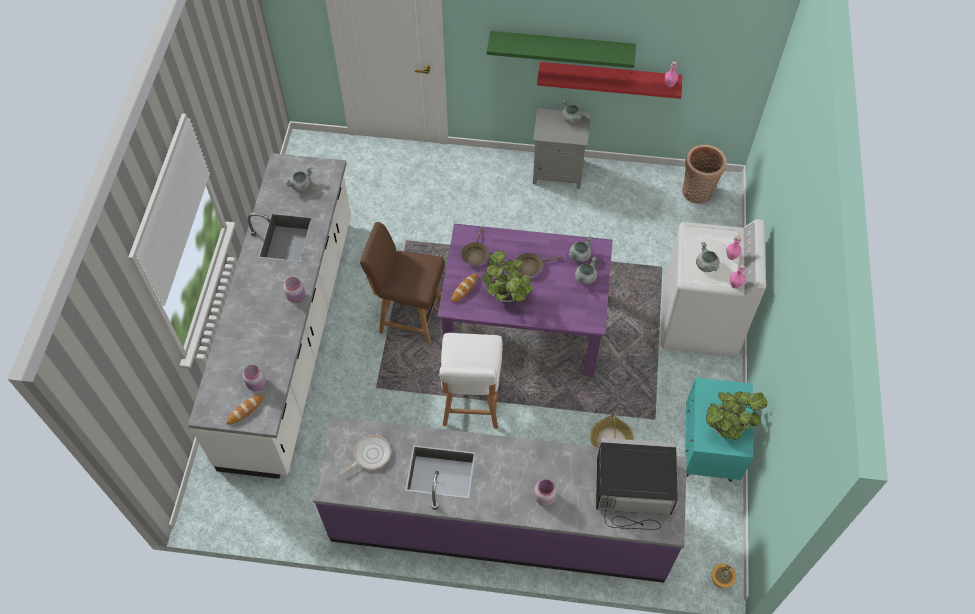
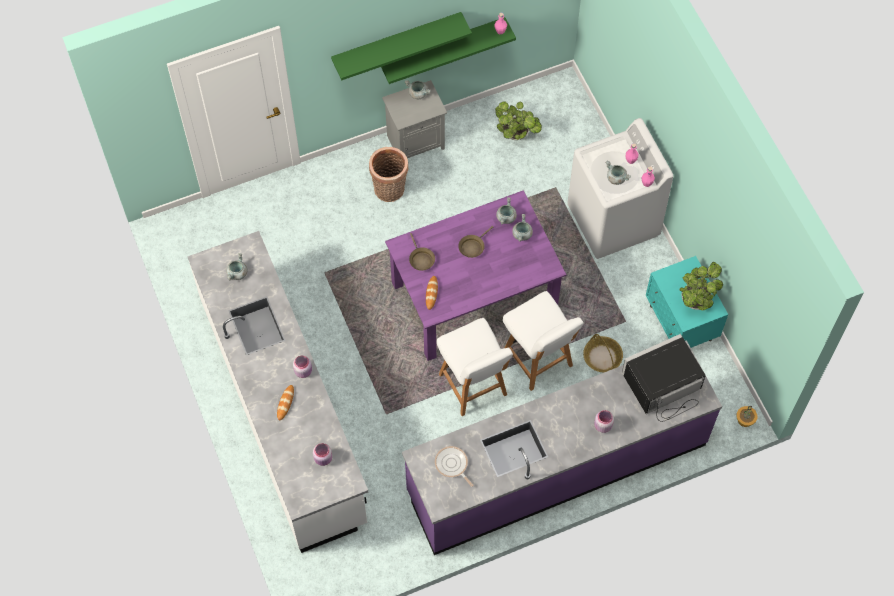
camera: 30 degrees left, 5 degrees up
bread [226,395,263,425] -> bread moved to [277,385,294,420]
frying pan [340,435,391,475] -> frying pan turned 60 degrees counterclockwise [435,446,473,487]
brown chair [360,222,445,344] -> none
potted plant [482,251,533,302] -> potted plant moved to [495,101,542,140]
red shelf [537,62,682,99] -> green shelf [381,17,516,84]
basket [682,144,727,204] -> basket moved to [369,147,408,202]
none -> white chair [503,291,584,391]

